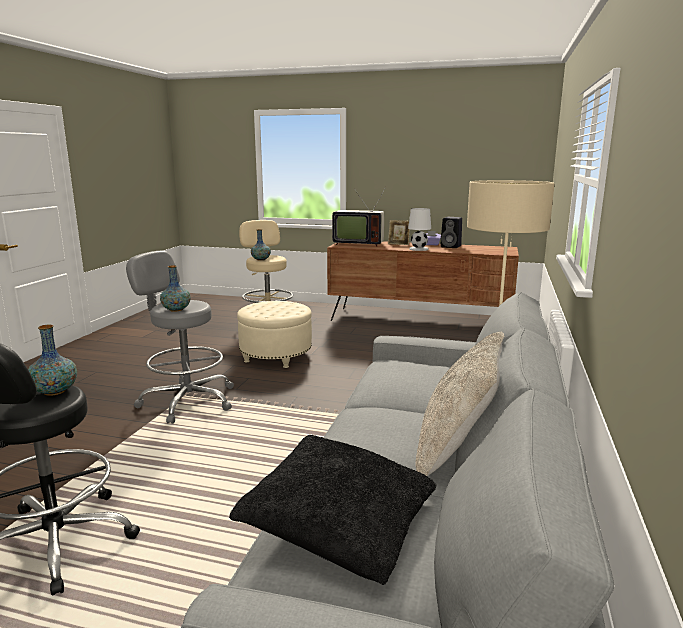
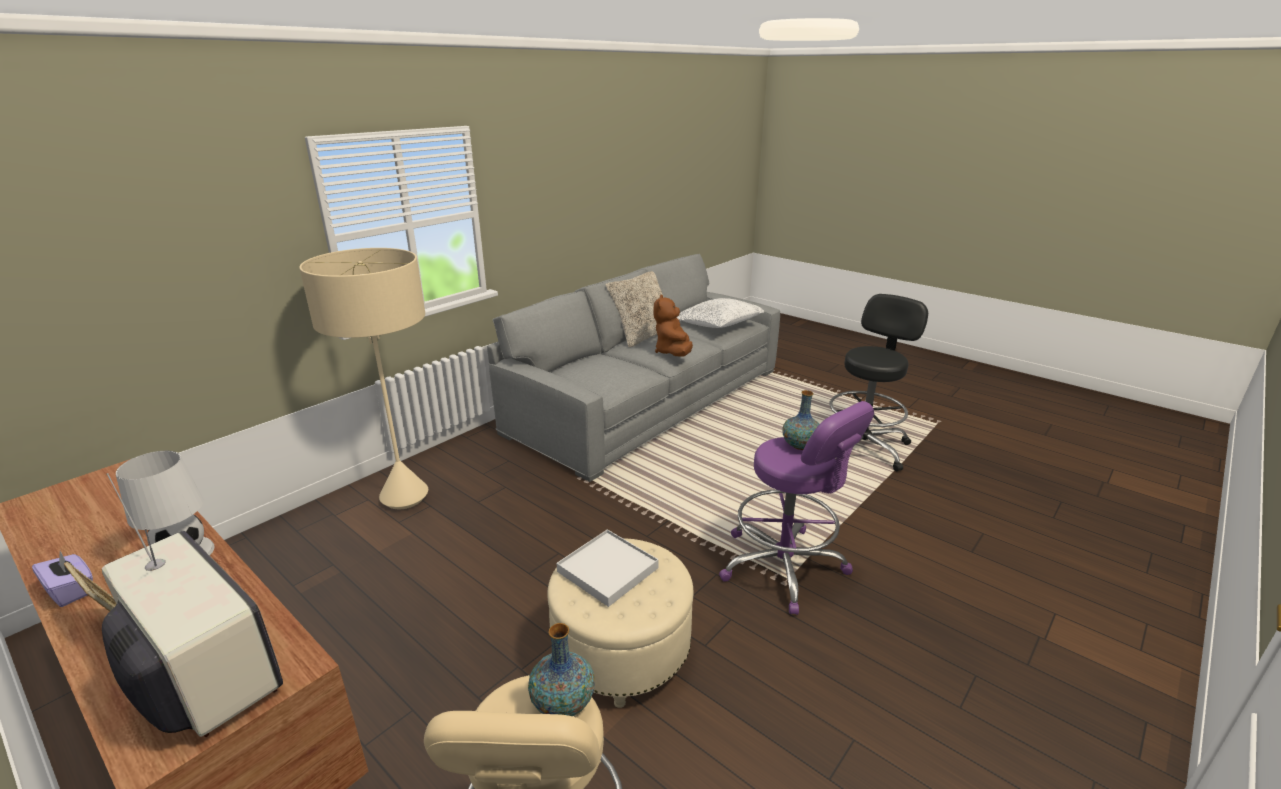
camera: 155 degrees left, 10 degrees up
vase [28,324,77,396] -> none
grey stool [126,250,234,424] -> purple stool [719,401,874,615]
black pillow [229,435,437,585] -> white pillow [677,298,764,328]
black speaker [440,217,462,248] -> none
none -> white tray [556,529,659,607]
none -> brown plush toy [653,295,693,357]

